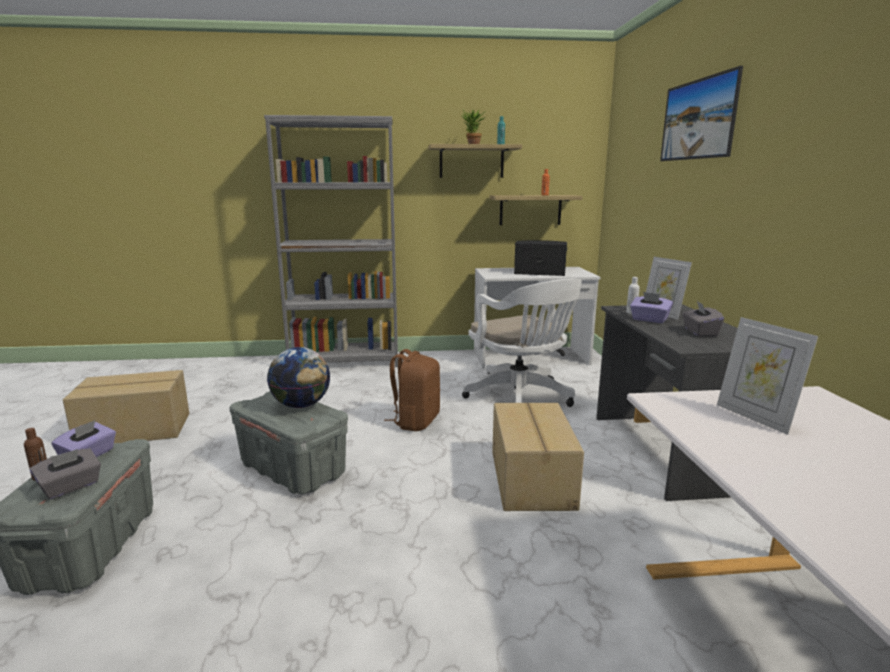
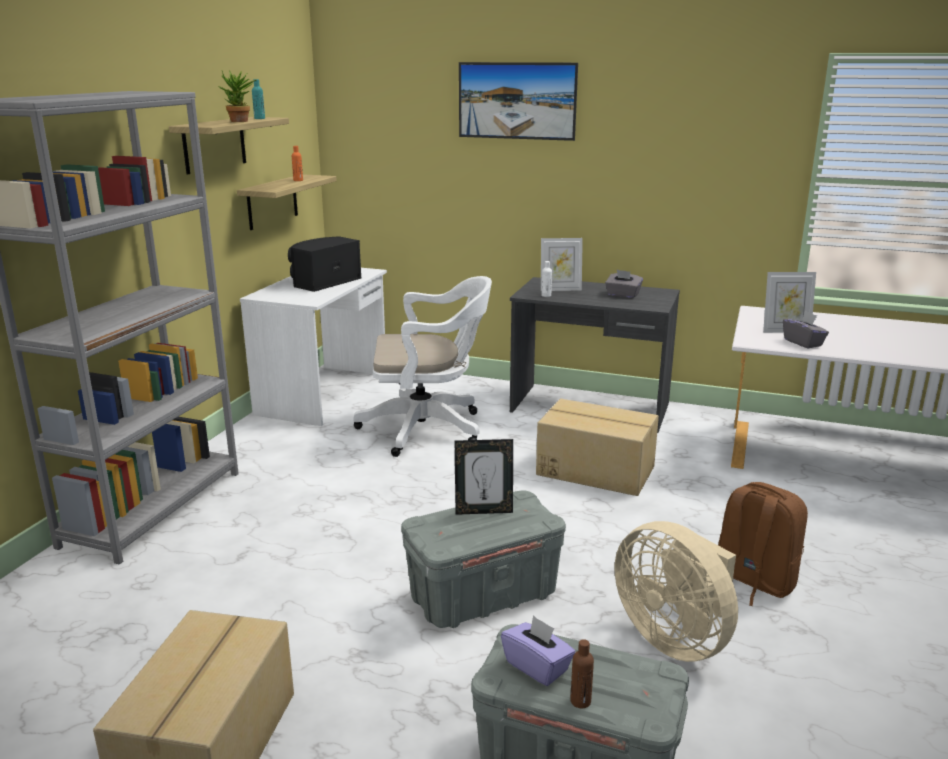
camera: 65 degrees left, 5 degrees up
grey tissue box [30,448,101,499] -> grey tissue box moved to [783,311,829,348]
globe [267,347,330,408] -> picture frame [455,439,513,515]
brown backpack [384,349,440,431] -> brown backpack moved to [718,482,808,606]
purple tissue box [630,292,673,323] -> none
none -> beige fan [615,521,738,662]

